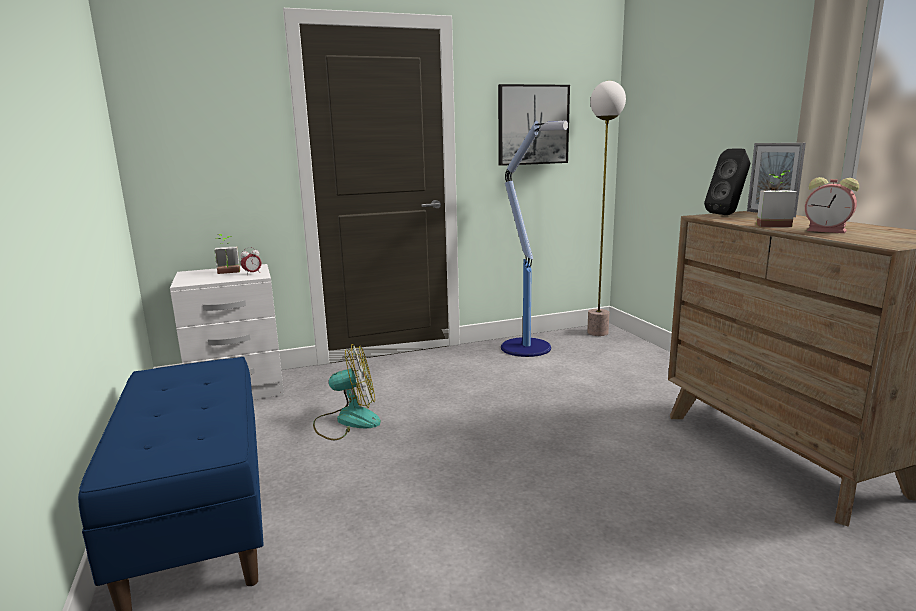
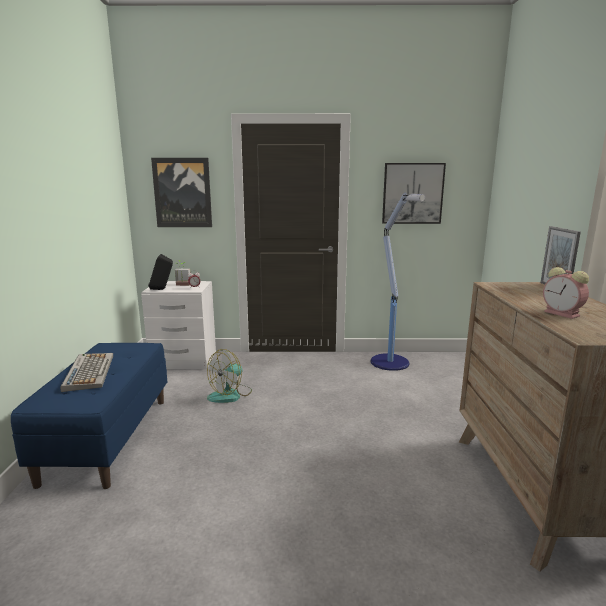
camera: 20 degrees right, 0 degrees up
fan [313,344,381,440] -> fan turned 120 degrees clockwise [207,349,252,403]
floor lamp [587,81,626,336] -> none
black speaker [704,148,751,215] -> black speaker moved to [148,254,173,290]
potted plant [756,170,797,227] -> none
none -> keyboard [60,353,113,392]
none -> picture [151,158,212,227]

